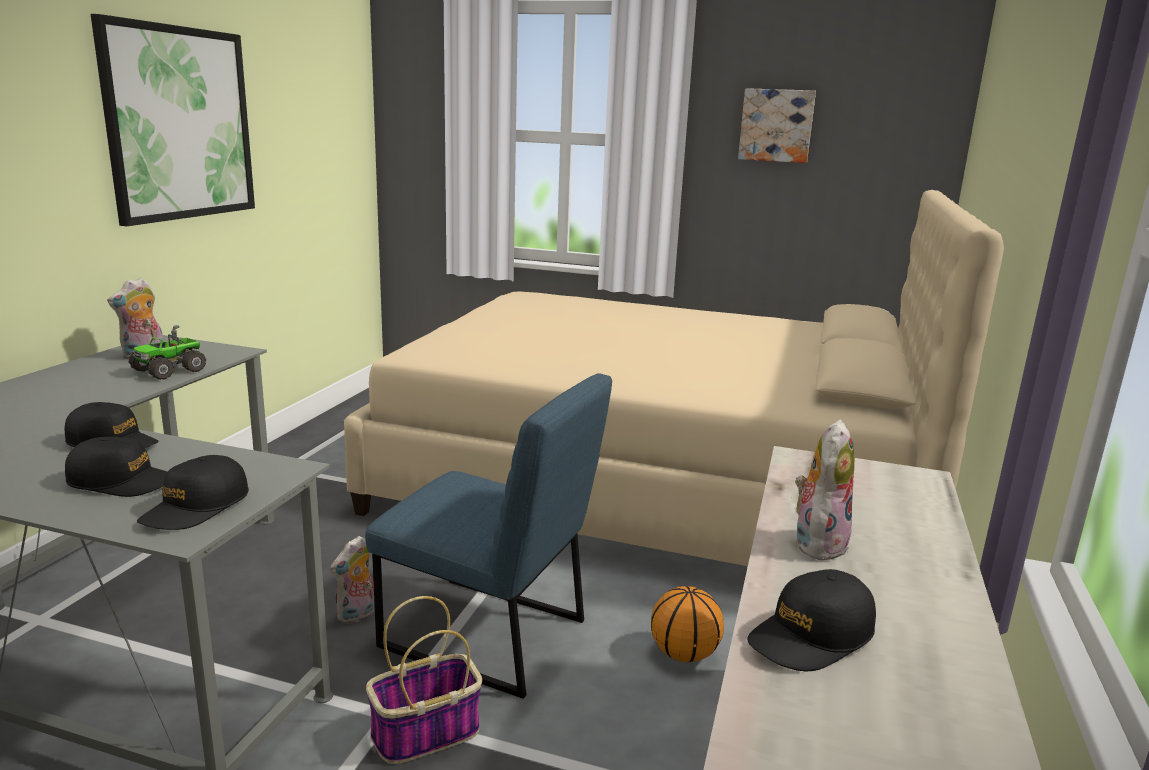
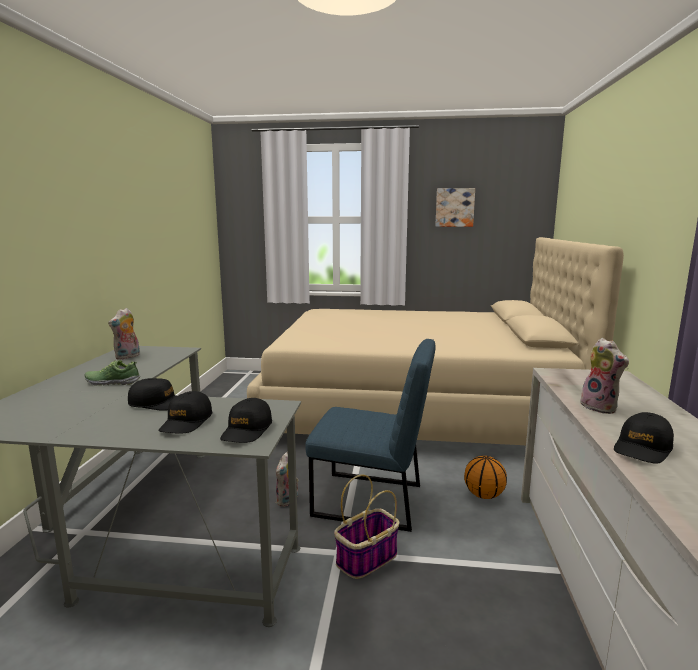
camera: 10 degrees left, 5 degrees down
black cap [65,437,167,497] -> black cap turned 105 degrees clockwise [158,391,212,434]
picture [91,14,255,226] -> none
toy truck [129,325,206,380] -> none
plush toy [795,419,855,560] -> plush toy turned 135 degrees clockwise [577,338,629,414]
none -> shoe [85,360,140,386]

